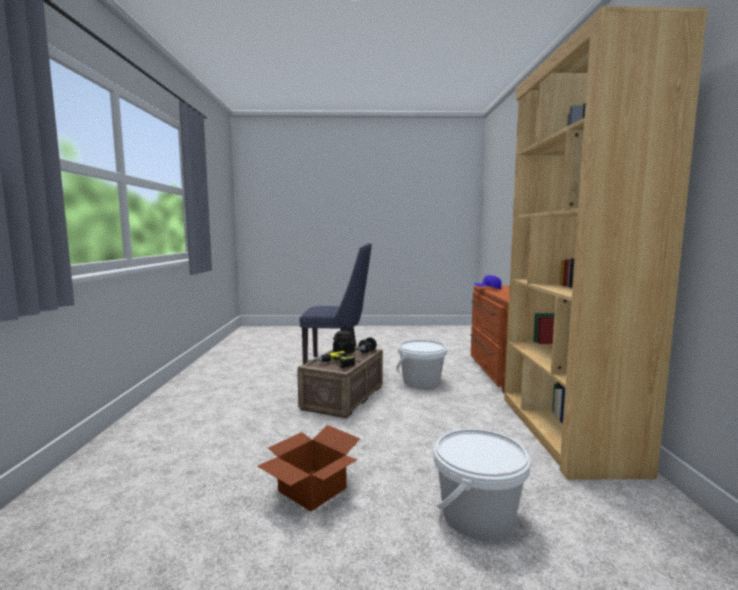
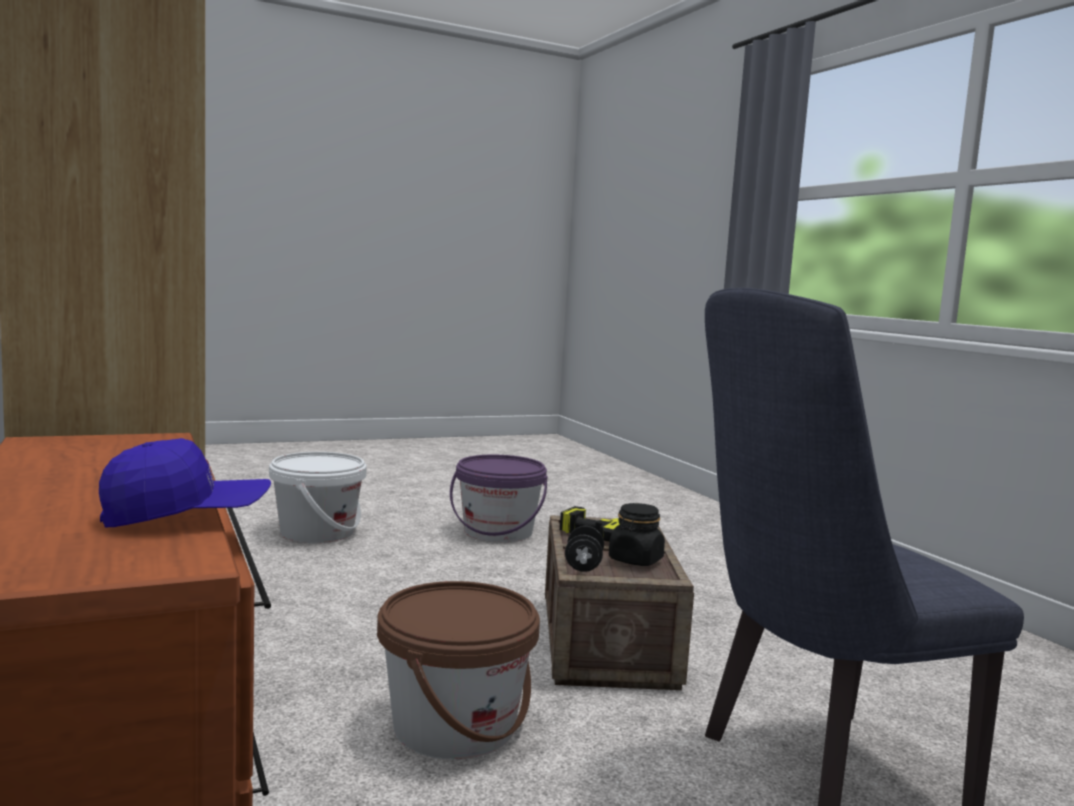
camera: 155 degrees right, 0 degrees up
cardboard box [257,425,360,512] -> purple bucket [450,455,547,543]
white bucket [396,340,447,388] -> brown bucket [377,581,540,760]

